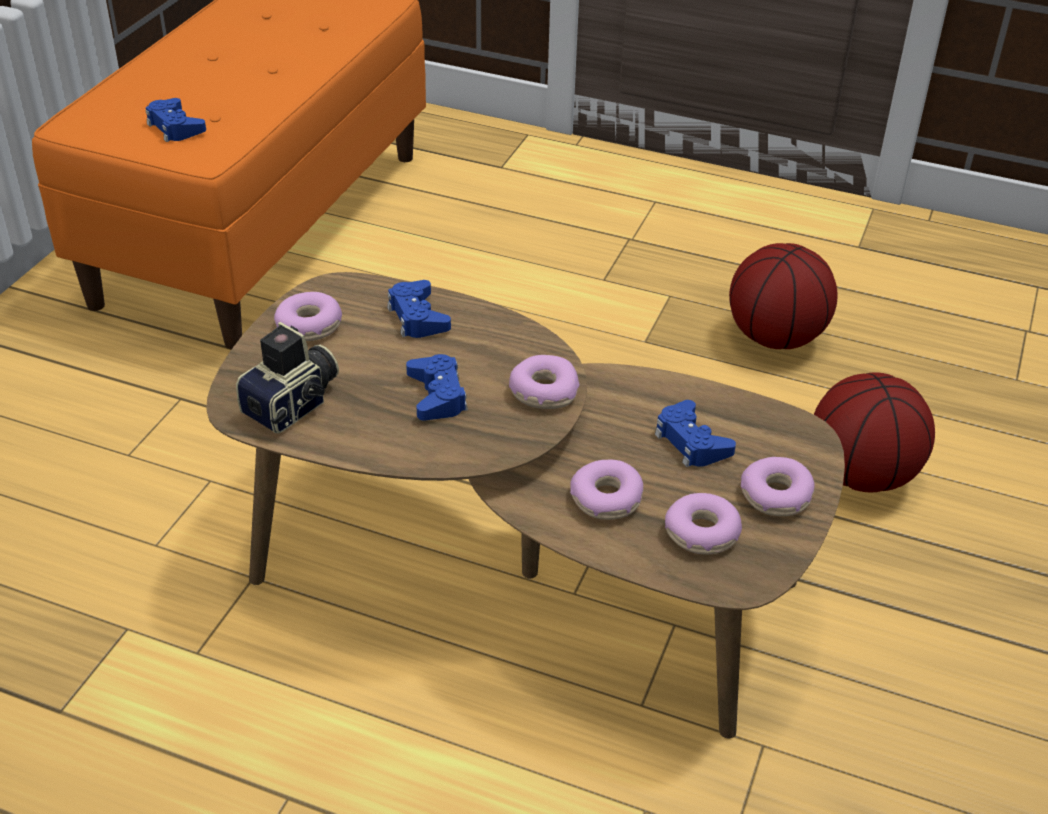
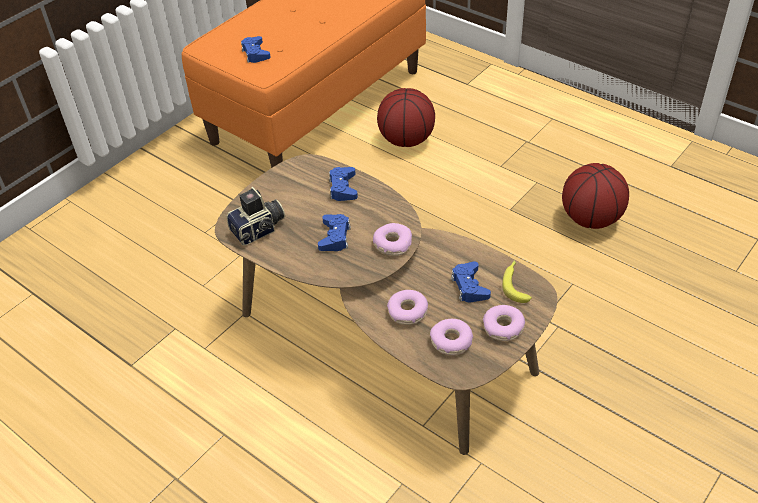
camera: 20 degrees right, 5 degrees up
donut [274,292,342,341] -> none
basketball [814,372,935,492] -> basketball moved to [377,88,435,147]
none -> banana [502,260,532,303]

